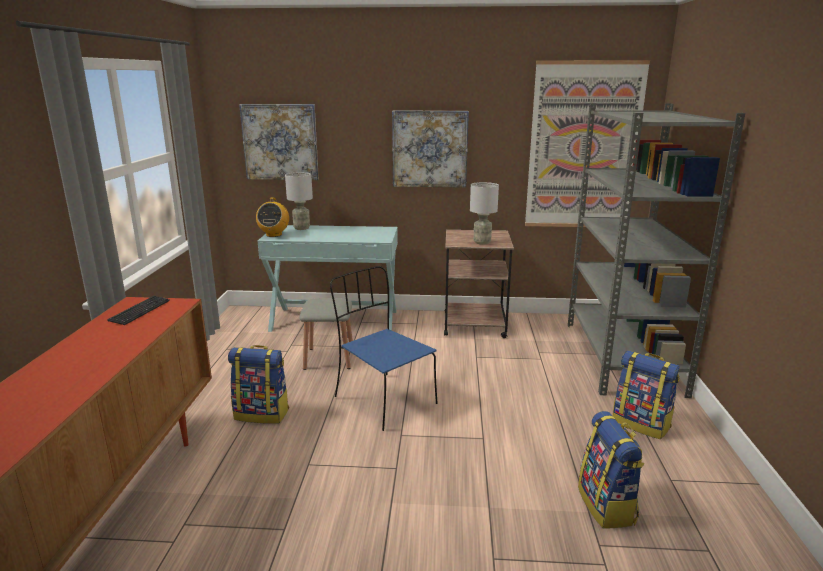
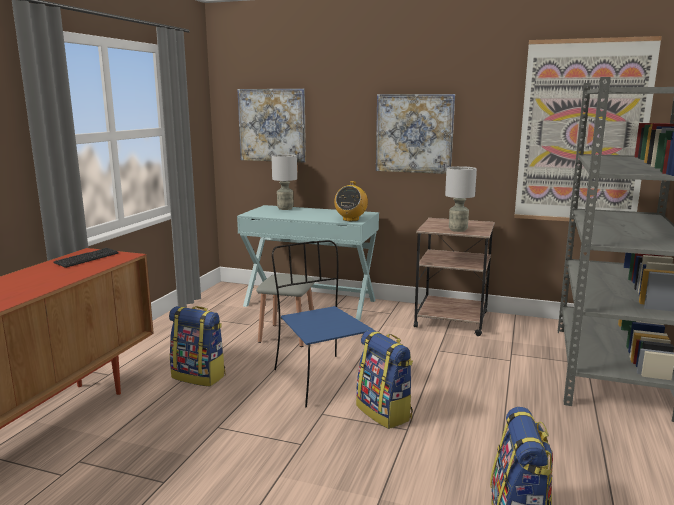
camera: 15 degrees right, 5 degrees down
radio [256,197,289,237] -> radio moved to [334,181,368,221]
backpack [613,350,680,440] -> backpack moved to [356,329,413,429]

